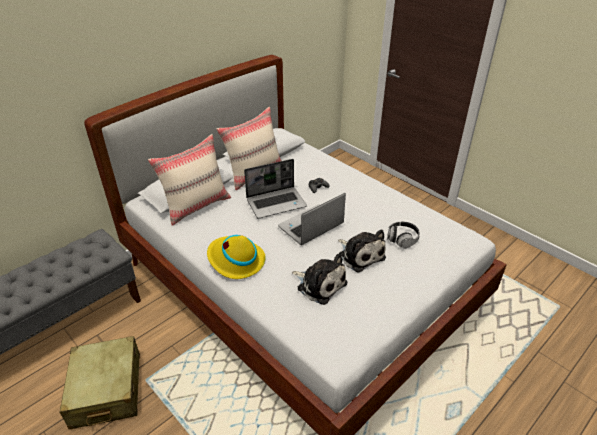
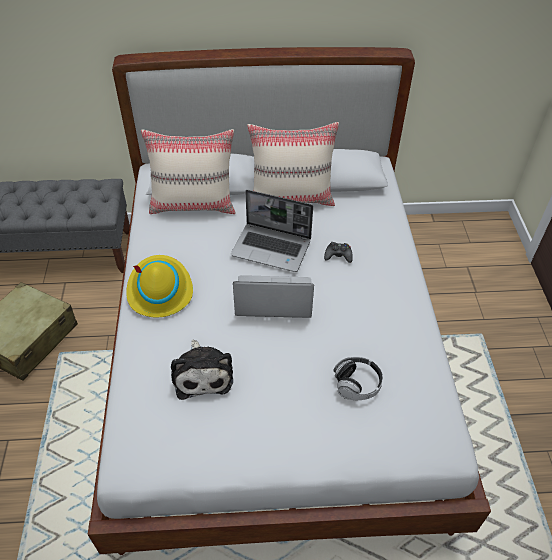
camera: 40 degrees right, 10 degrees up
plush toy [338,229,386,273] -> none

